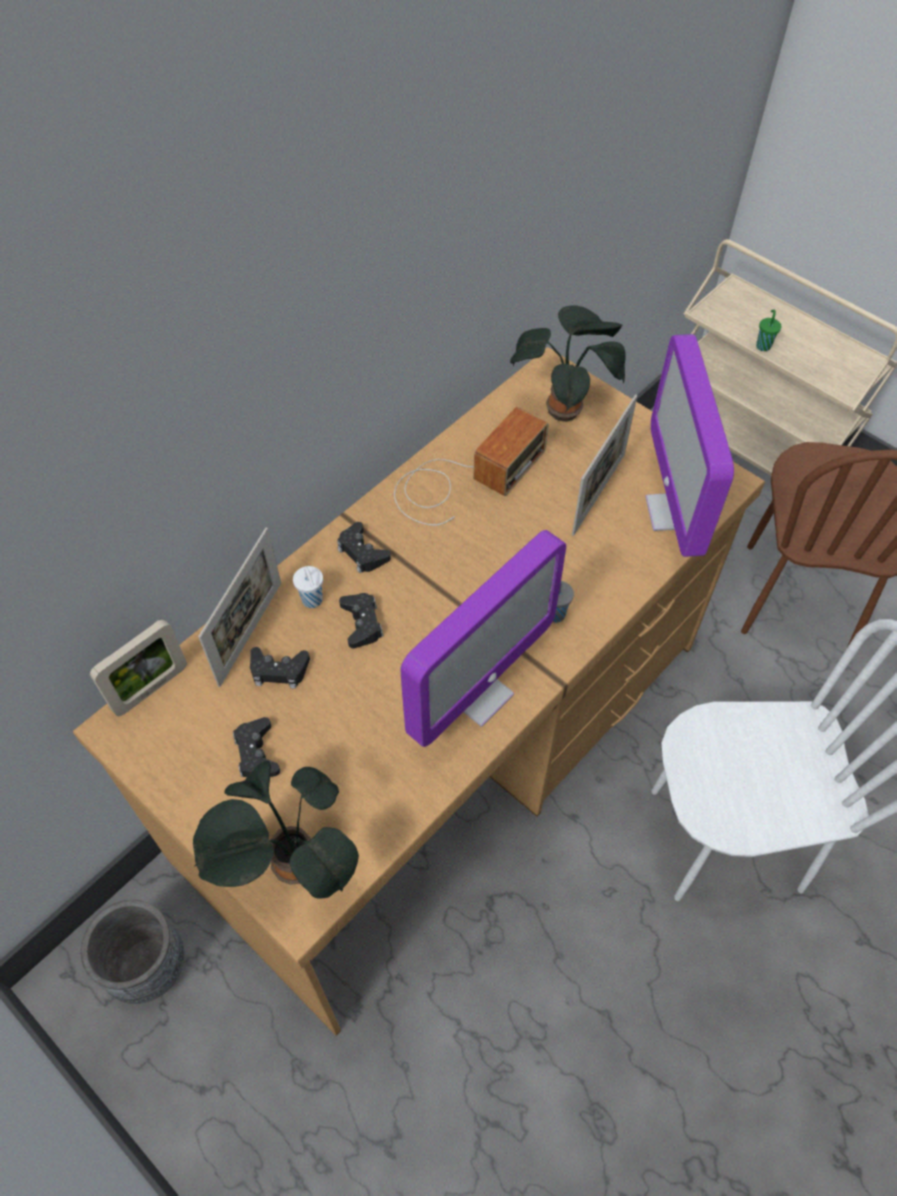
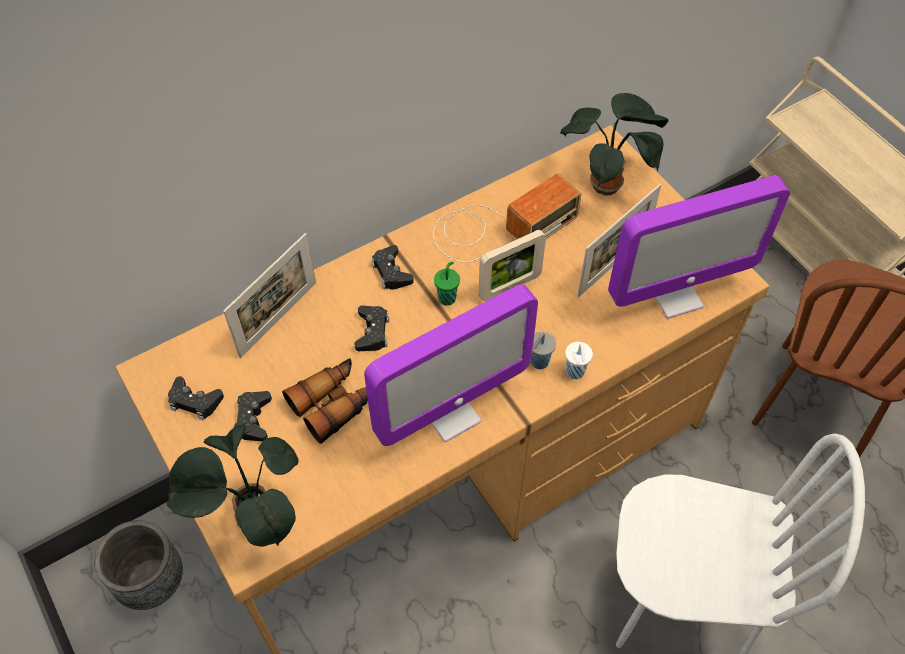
camera: 15 degrees right, 0 degrees up
picture frame [90,619,187,716] -> picture frame moved to [478,230,546,302]
black game controller [250,647,310,689] -> black game controller moved to [168,376,224,421]
white cup [293,566,323,608] -> white cup moved to [565,342,593,379]
monitor [645,334,734,557] -> monitor turned 120 degrees counterclockwise [608,175,790,318]
green cup [756,310,782,351] -> green cup moved to [434,262,460,306]
none -> binoculars [282,358,368,444]

